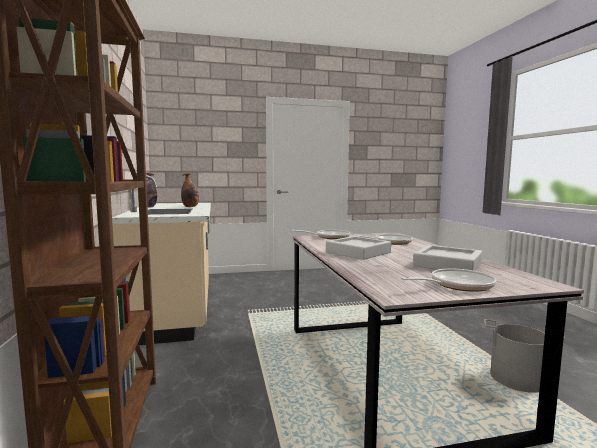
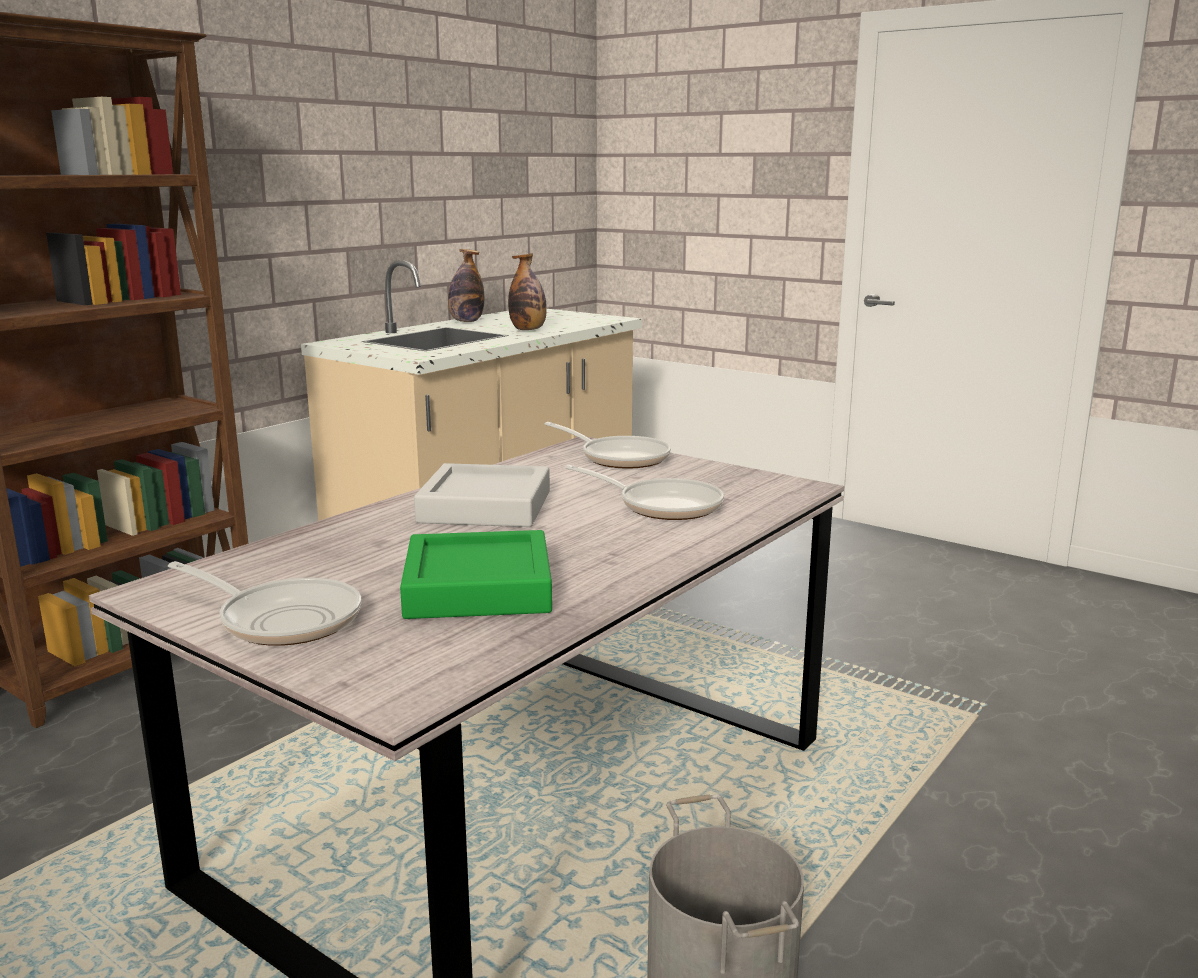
camera: 50 degrees right, 10 degrees up
grey tray [413,245,482,271] -> green tray [400,530,552,619]

